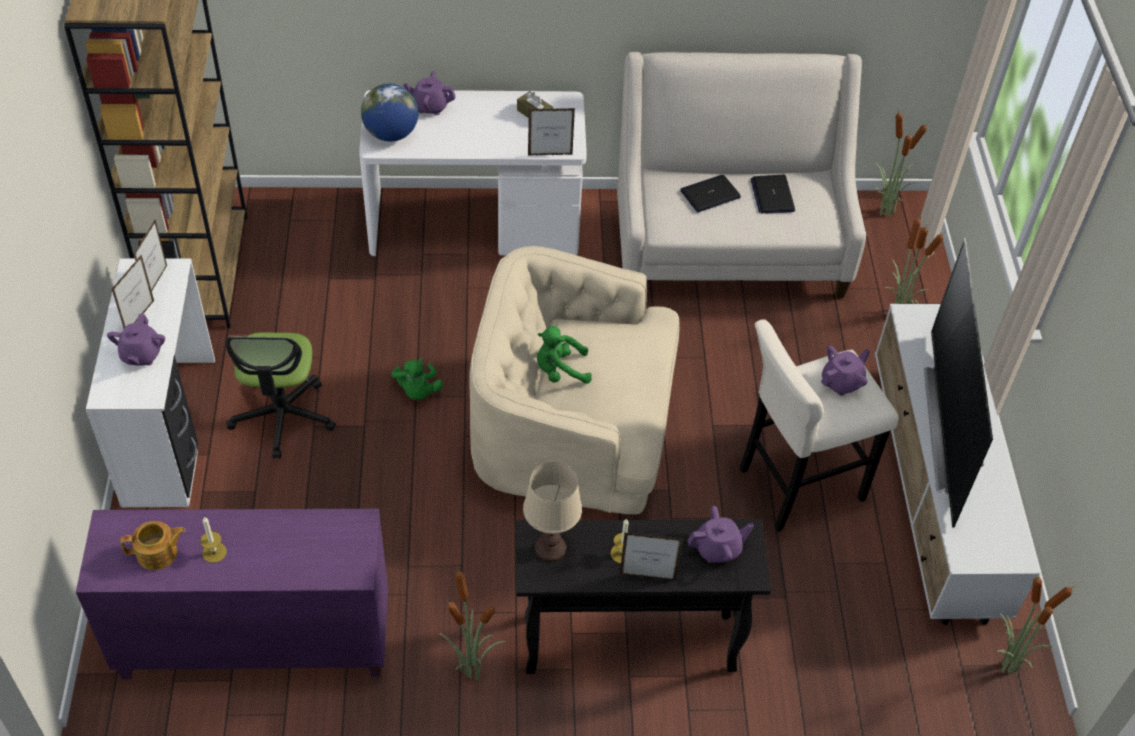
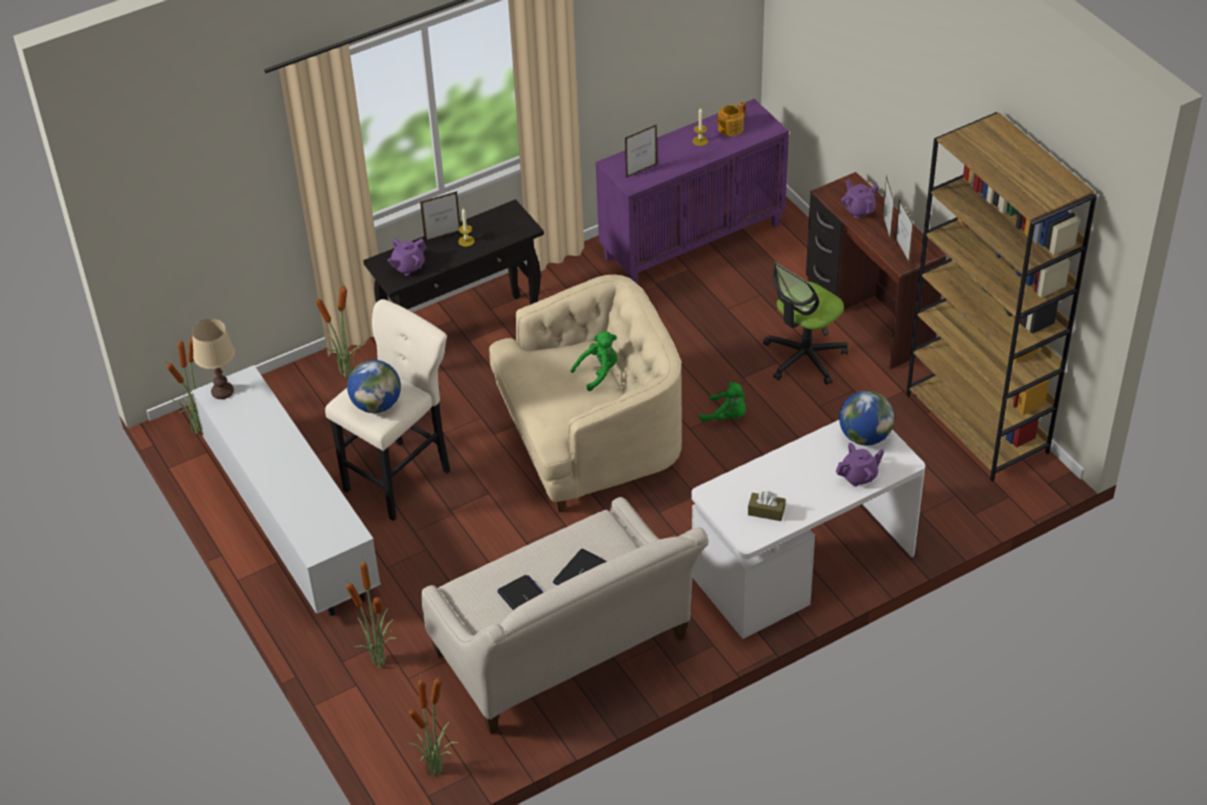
camera: 155 degrees right, 5 degrees down
white desk [86,258,215,508] -> brown desk [806,172,946,369]
office chair [226,333,336,458] -> office chair turned 105 degrees counterclockwise [763,262,848,385]
green plush toy [391,358,443,400] -> green plush toy turned 150 degrees clockwise [700,382,746,422]
potted plant [440,566,506,680] -> potted plant moved to [315,283,367,378]
beige table lamp [523,462,582,562] -> beige table lamp moved to [192,319,235,399]
picture frame [528,108,575,155] -> picture frame moved to [625,124,657,178]
purple teapot [821,345,870,396] -> globe [347,360,401,413]
television [924,238,993,528] -> none

